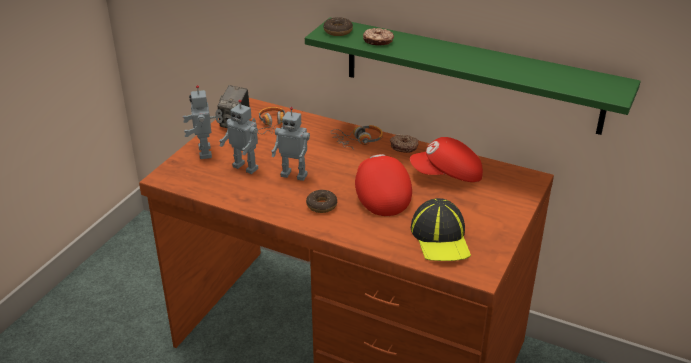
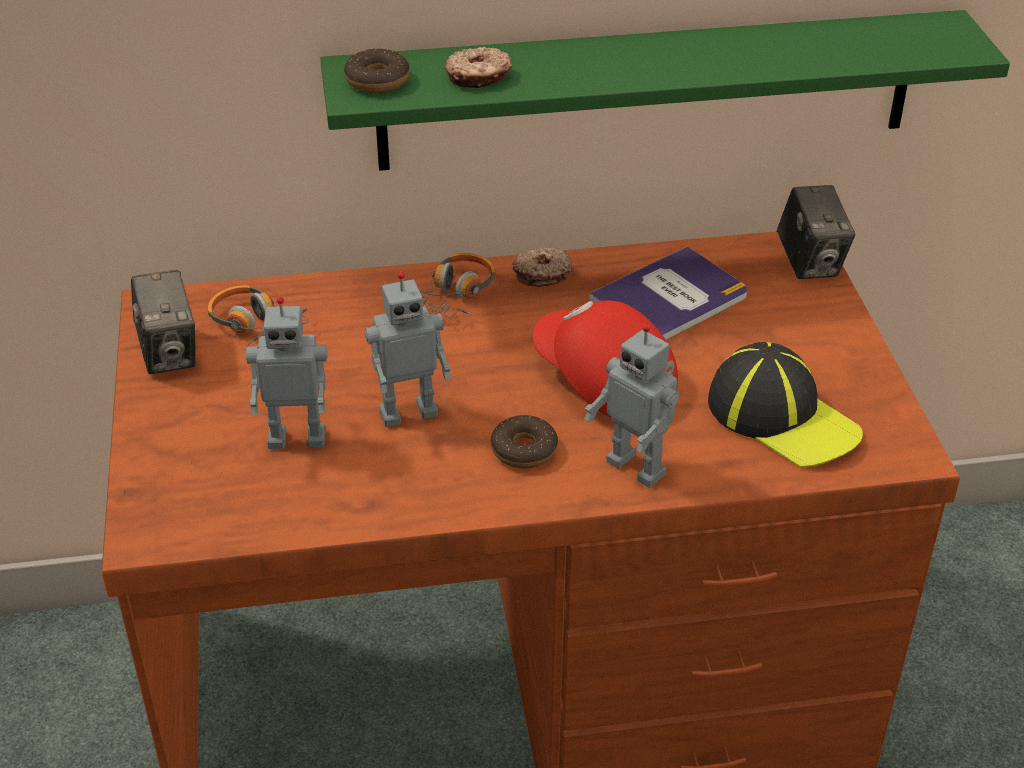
camera: 35 degrees left, 5 degrees up
toy robot [183,85,223,159] -> toy robot moved to [584,324,679,488]
red cap [410,137,483,182] -> book [589,246,747,340]
none -> camera [777,185,856,279]

